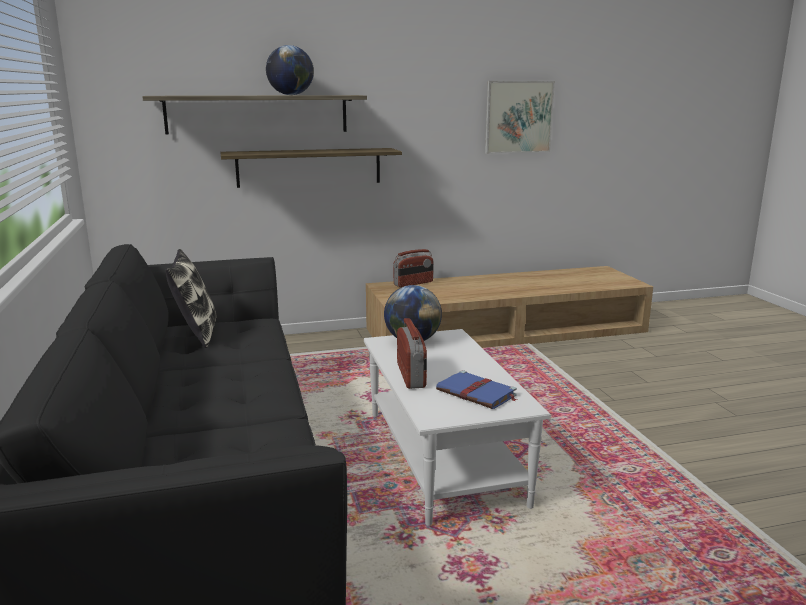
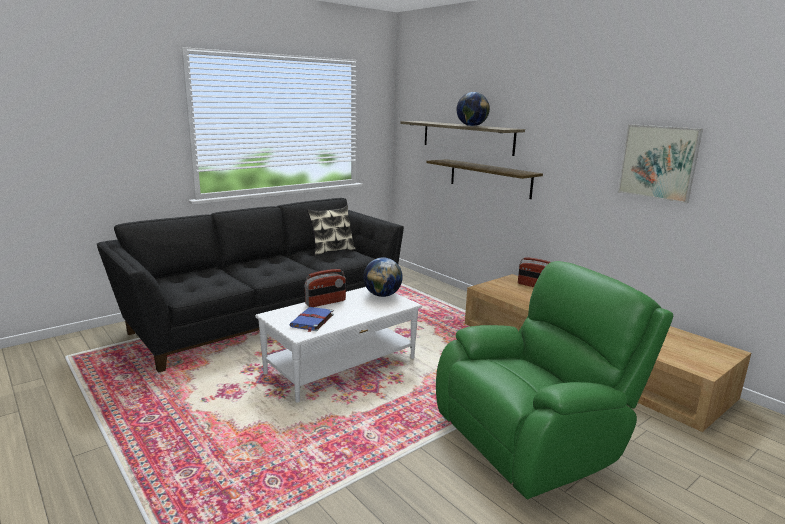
camera: 65 degrees right, 0 degrees up
none -> green armchair [436,261,673,500]

